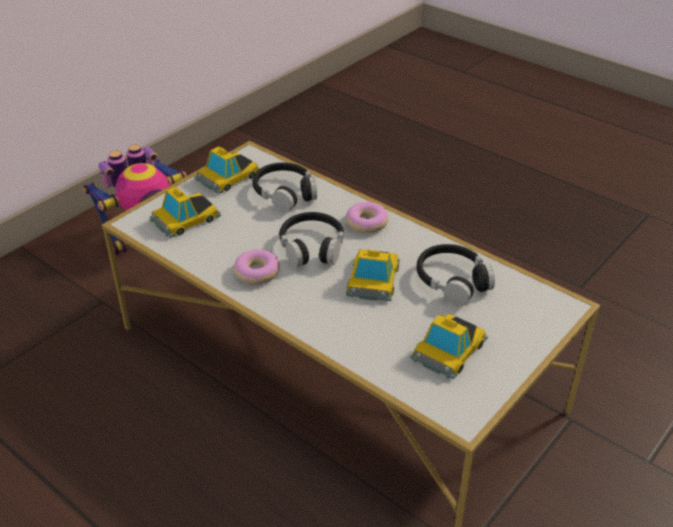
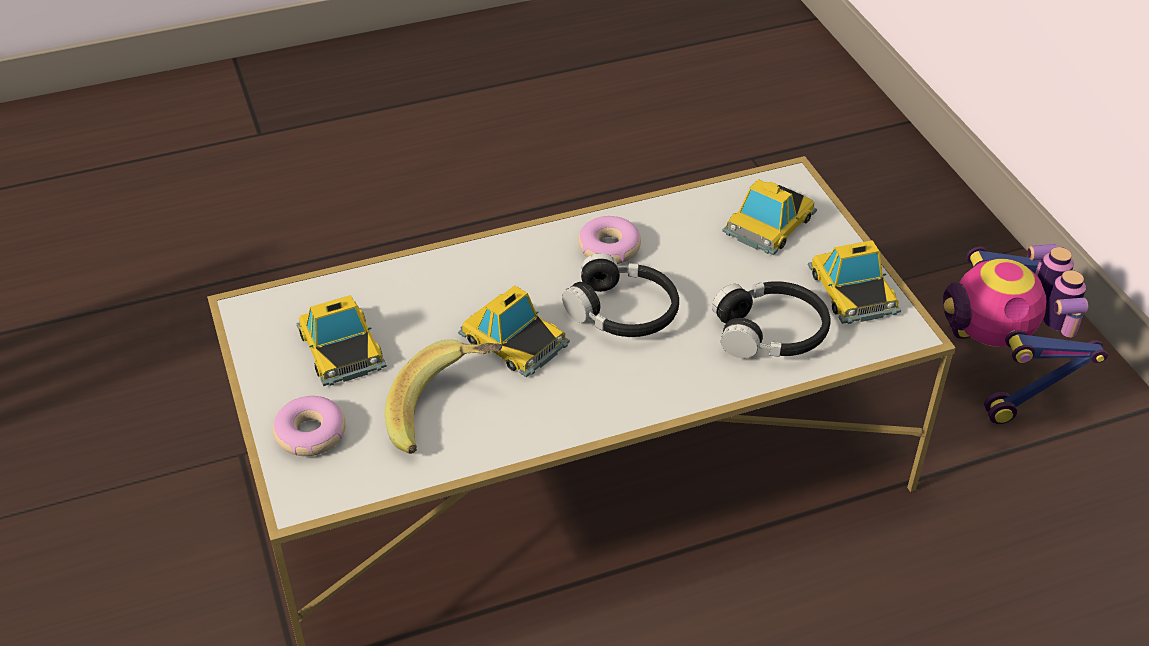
camera: 120 degrees right, 5 degrees up
toy car [150,187,221,238] -> toy car turned 135 degrees counterclockwise [722,179,817,255]
donut [345,202,388,233] -> donut moved to [273,396,345,456]
black headphones [416,244,495,306] -> banana [385,339,502,454]

